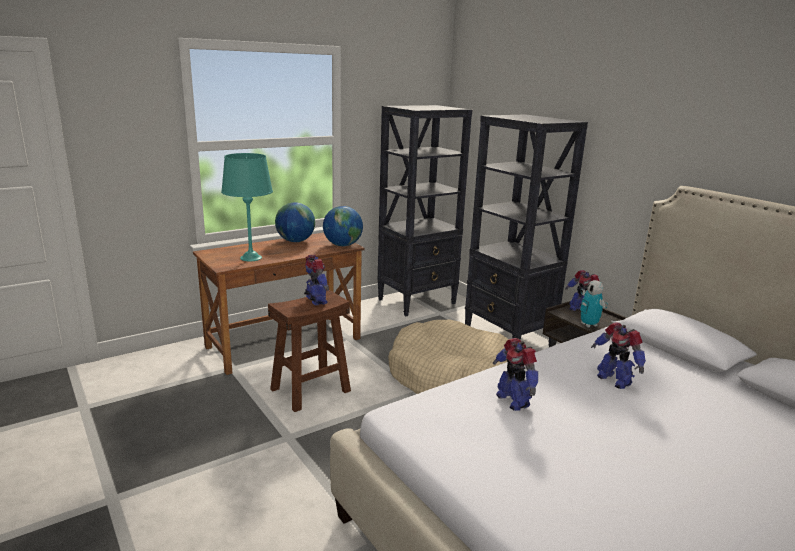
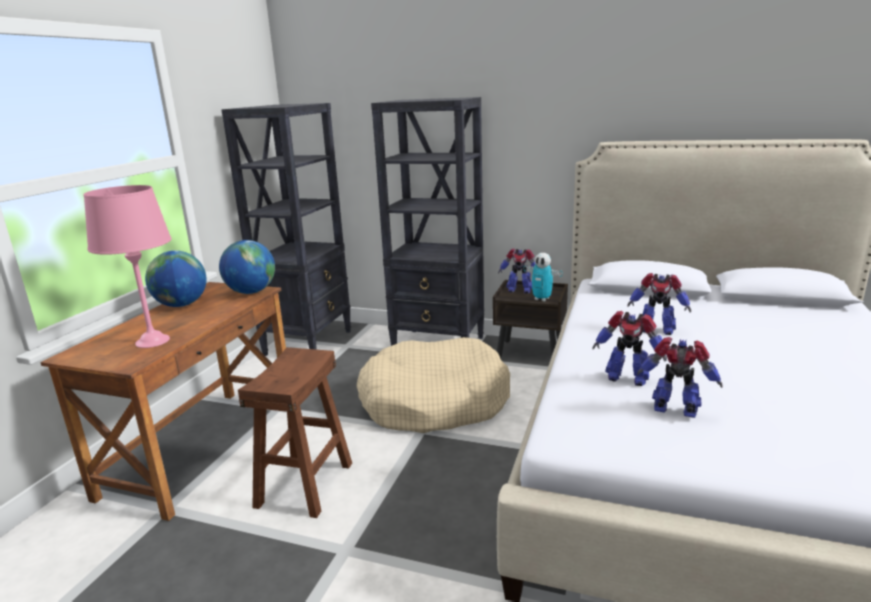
camera: 35 degrees left, 0 degrees up
turquoise table lamp [221,153,273,261] -> pink table lamp [83,185,172,348]
toy robot [304,255,329,305] -> toy robot moved to [637,337,723,418]

